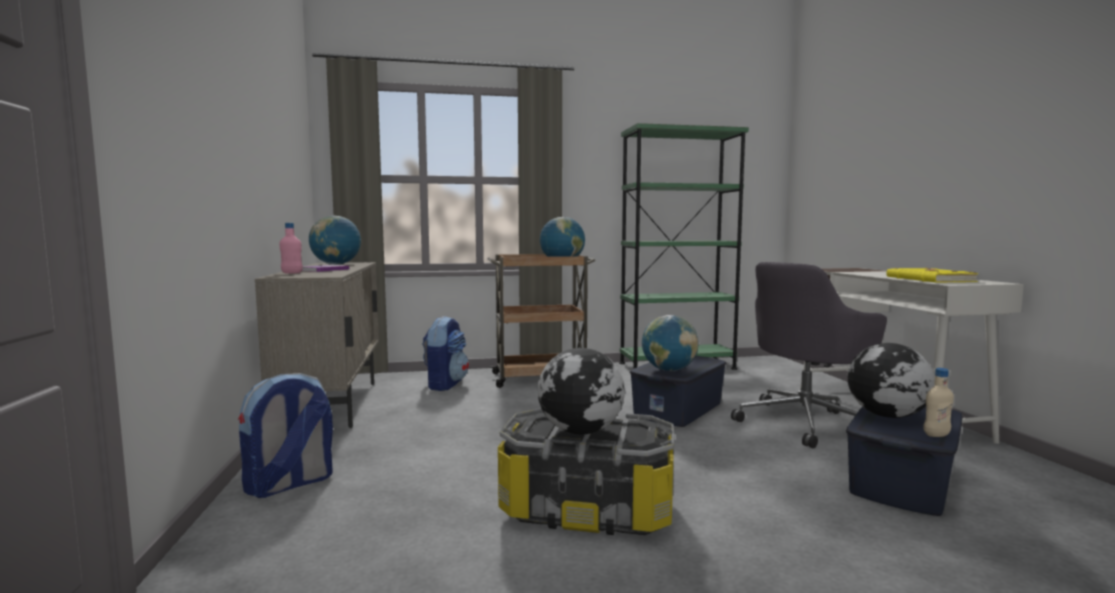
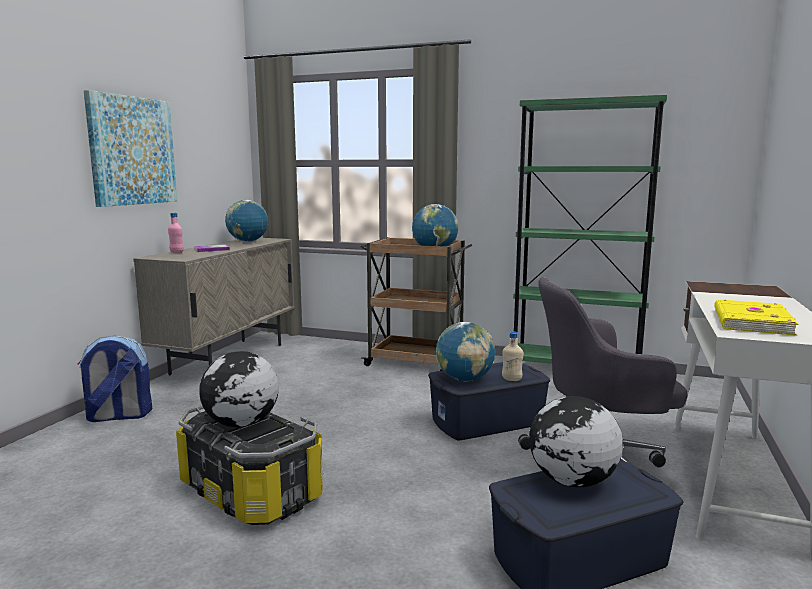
camera: 30 degrees right, 5 degrees up
backpack [422,316,469,391] -> none
beige bottle [924,368,954,437] -> beige bottle moved to [502,331,523,381]
none -> picture [84,90,177,207]

